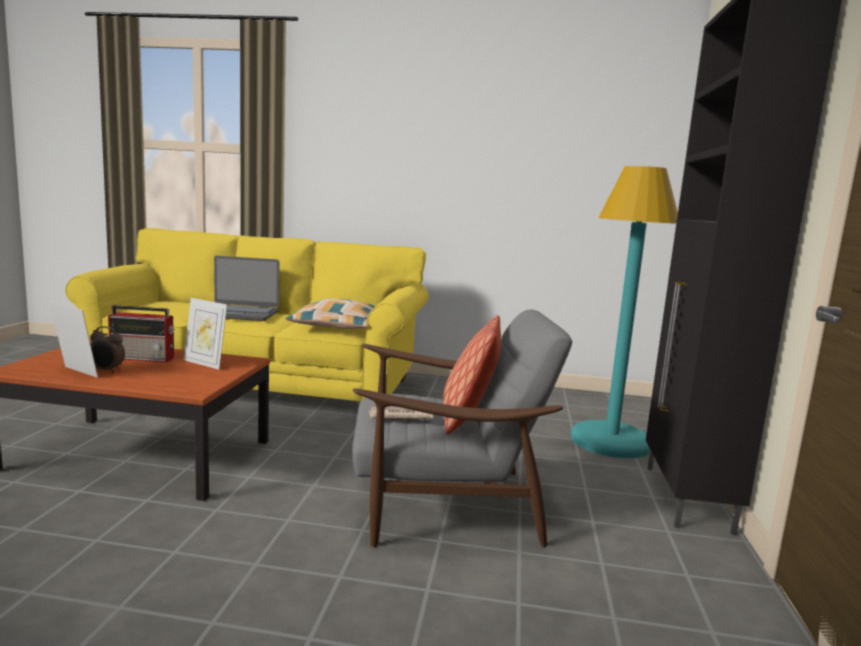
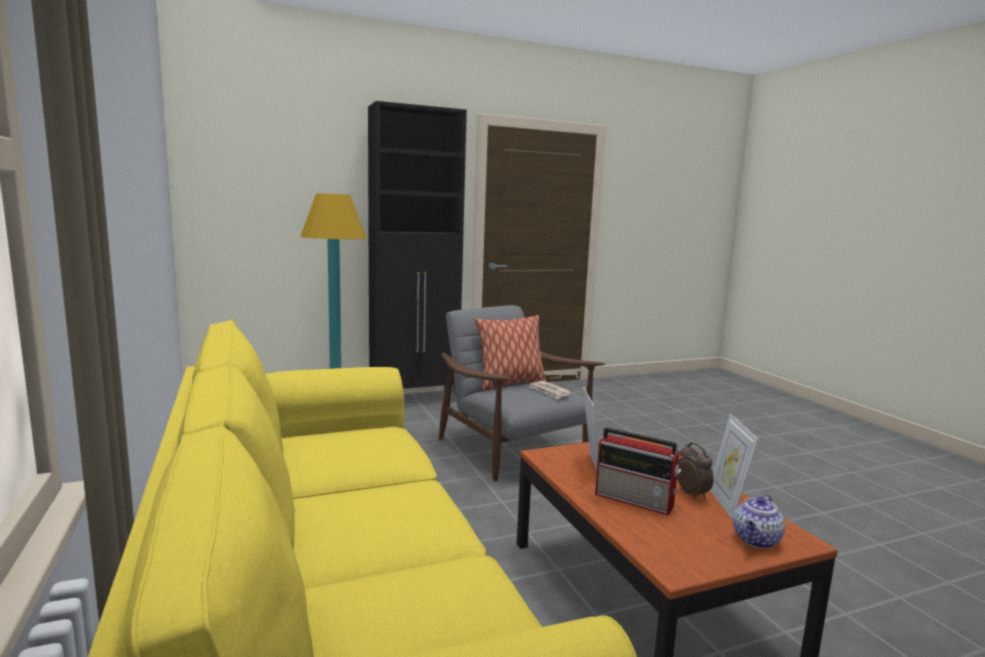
camera: 120 degrees left, 0 degrees up
radio [108,305,175,362] -> radio turned 150 degrees clockwise [595,427,681,515]
laptop [214,256,279,321] -> none
pillow [286,299,375,329] -> none
none -> teapot [733,495,785,549]

